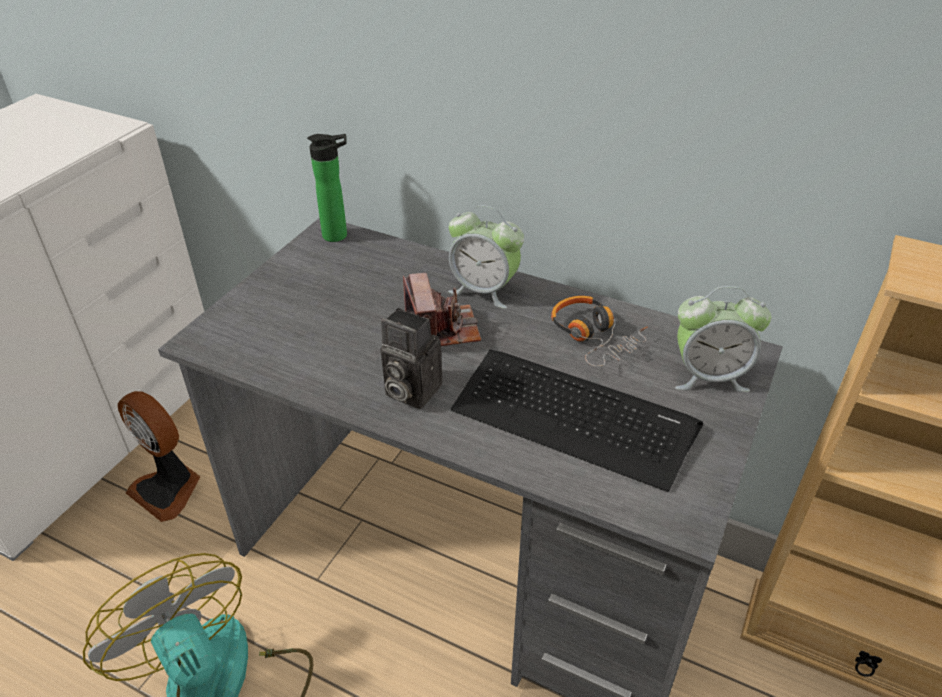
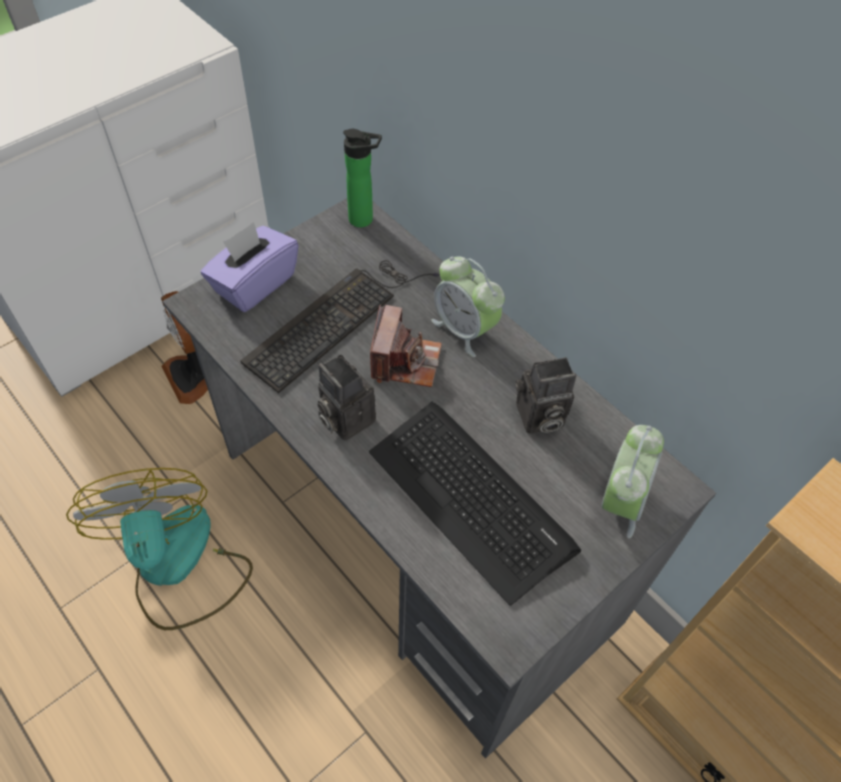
camera: 20 degrees right, 15 degrees up
headphones [551,296,648,367] -> camera [515,357,576,434]
alarm clock [675,286,771,392] -> alarm clock turned 90 degrees counterclockwise [602,425,664,538]
none -> purple tissue box [201,222,299,312]
none -> keyboard [240,260,439,393]

